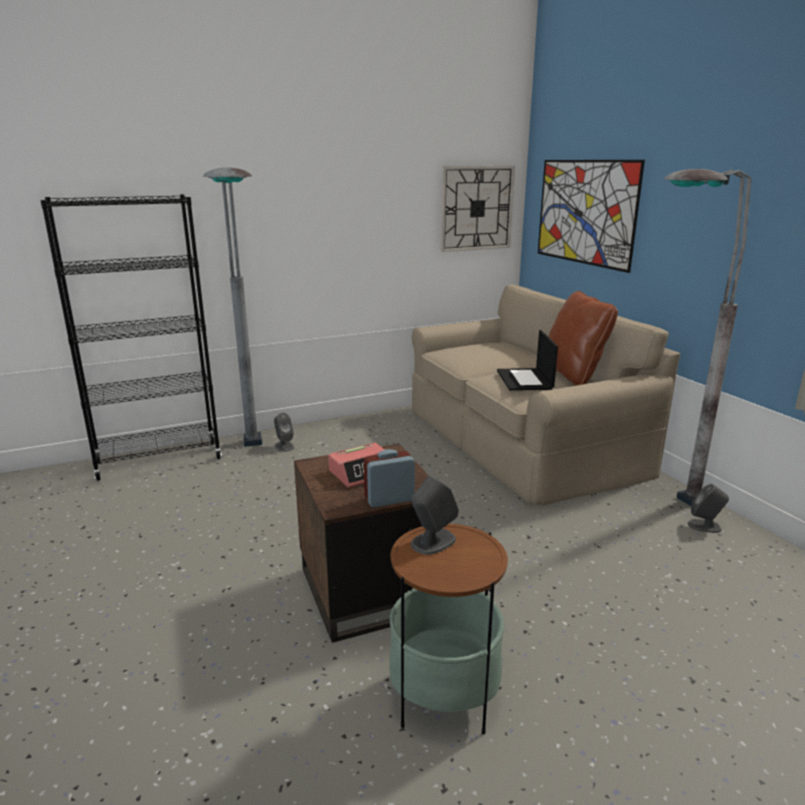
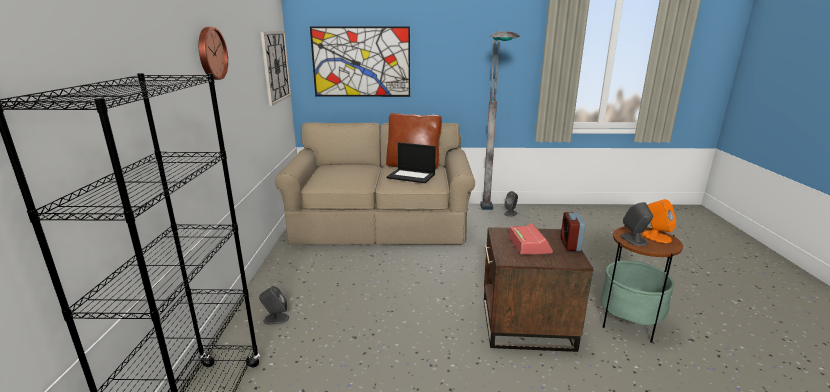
camera: 65 degrees left, 0 degrees up
grey floor lamp [203,168,262,447] -> none
none -> wall clock [199,27,228,80]
none -> orange speaker [642,199,676,243]

